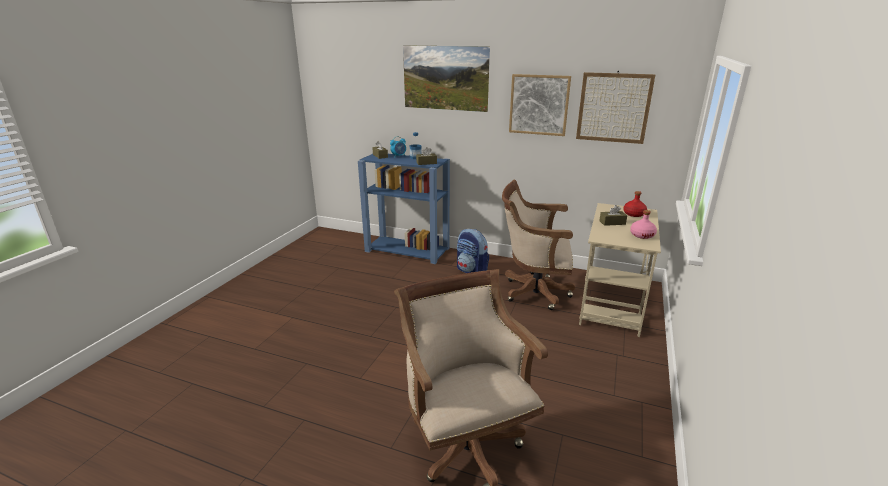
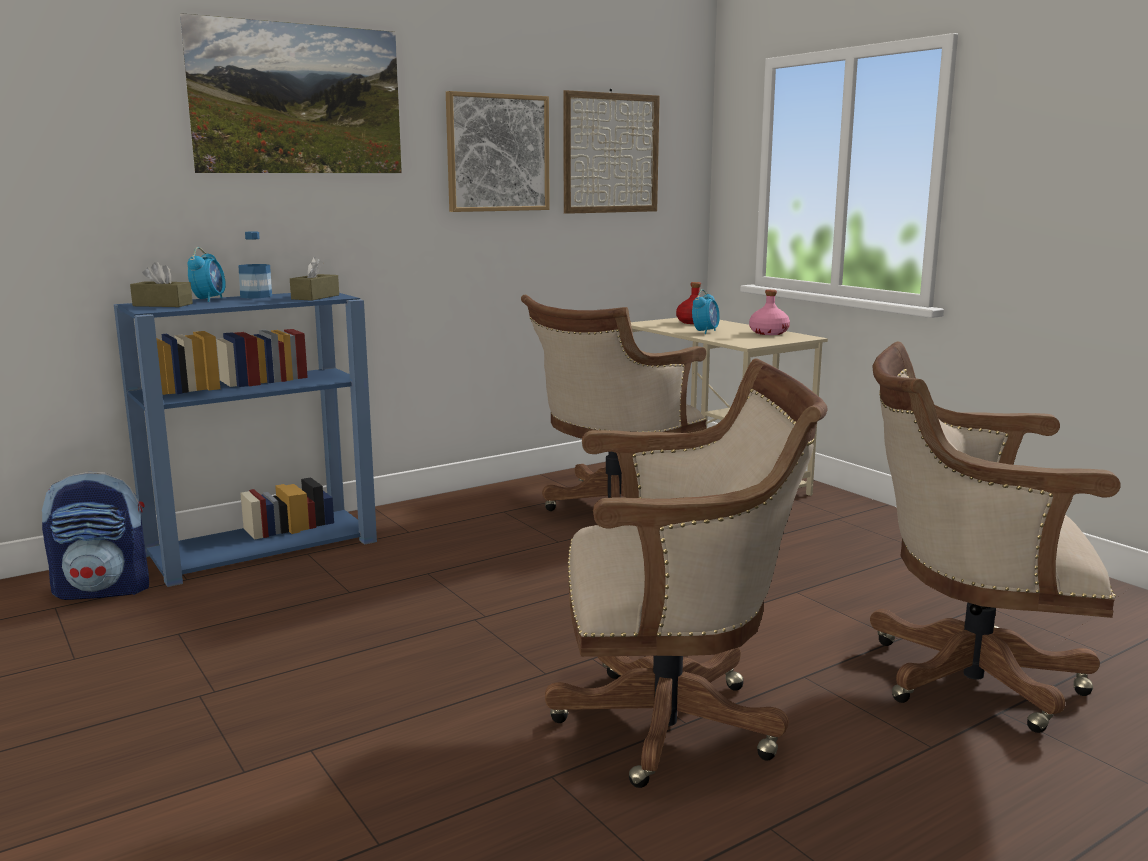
camera: 55 degrees left, 10 degrees down
backpack [457,229,489,273] -> backpack moved to [42,472,149,600]
brown tissue box [599,205,627,226] -> alarm clock [692,289,720,334]
none -> office chair [545,358,828,788]

